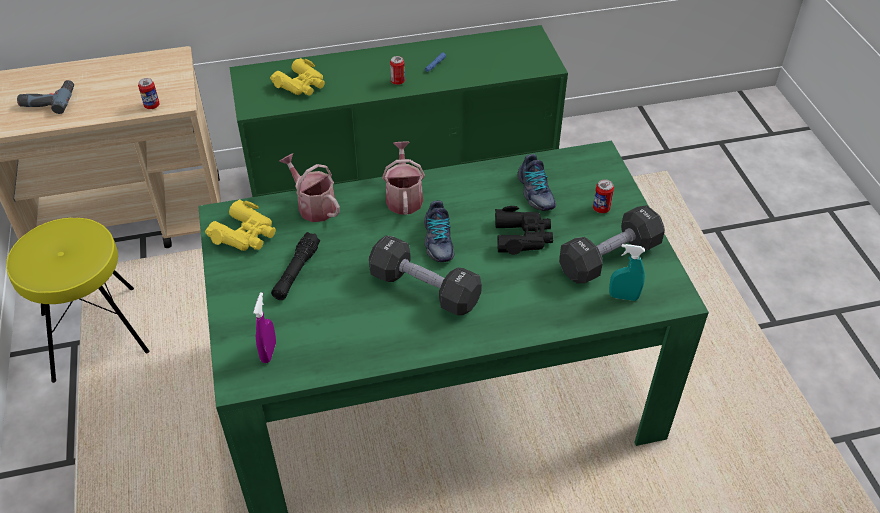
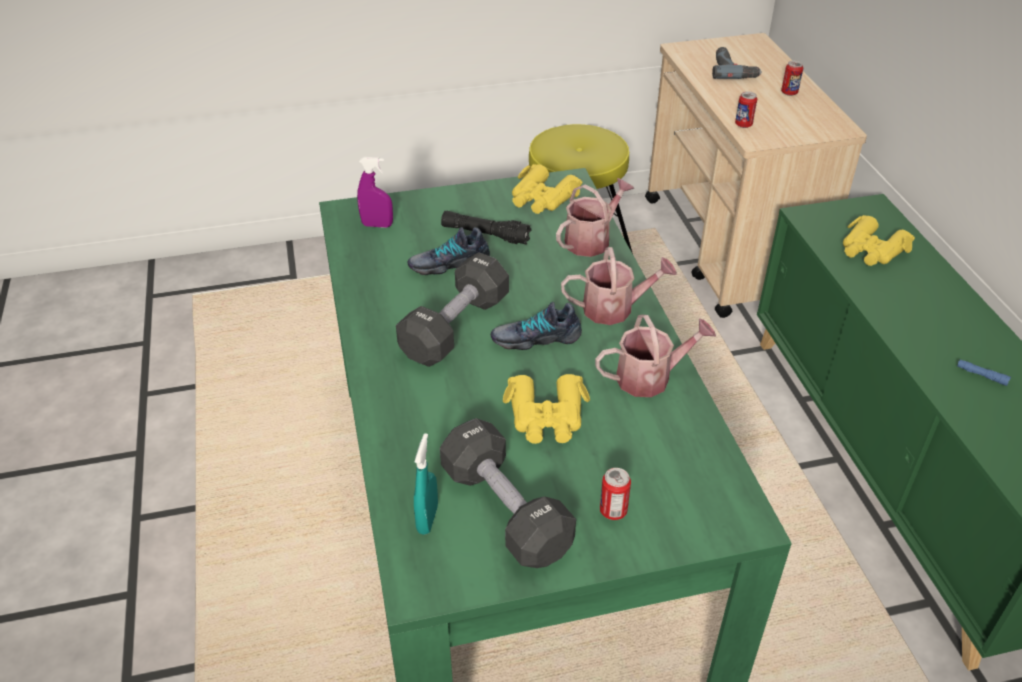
camera: 90 degrees right, 5 degrees down
can [390,56,405,85] -> can moved to [781,61,803,96]
black binoculars [495,206,553,255] -> yellow binoculars [503,374,590,444]
shoe [517,154,556,211] -> shoe moved to [408,227,490,275]
none -> watering can [595,315,716,397]

